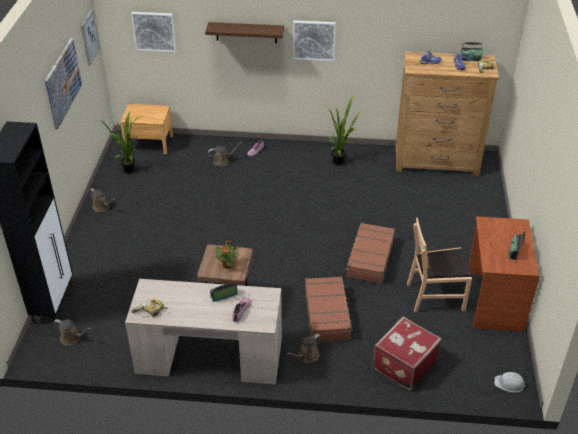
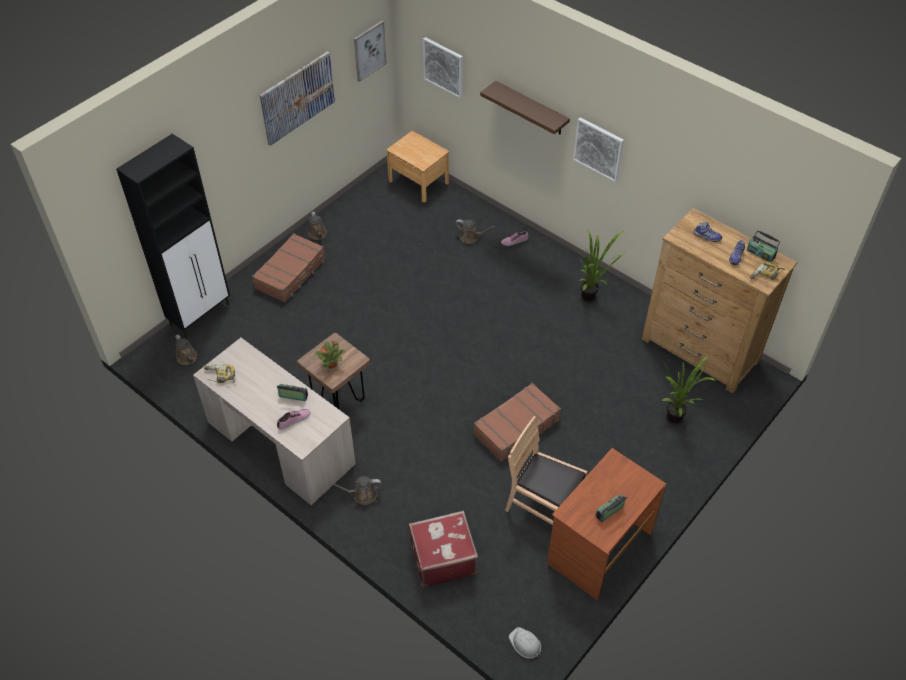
camera: 35 degrees right, 10 degrees up
potted plant [100,110,143,174] -> potted plant moved to [662,356,717,424]
brown suitcase [305,276,353,342] -> brown suitcase moved to [252,233,325,303]

